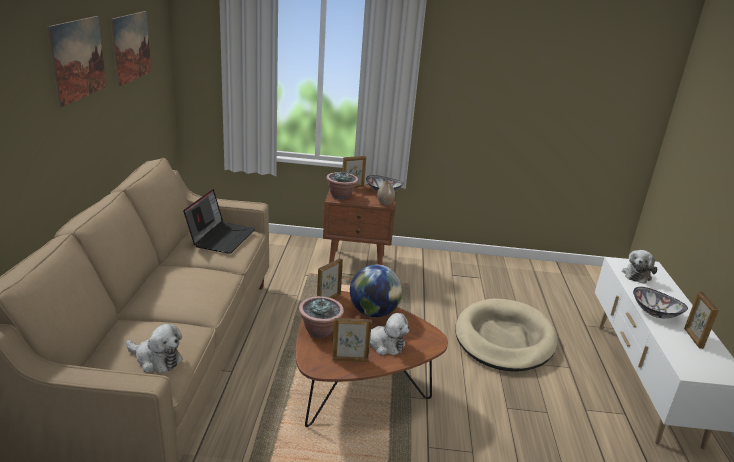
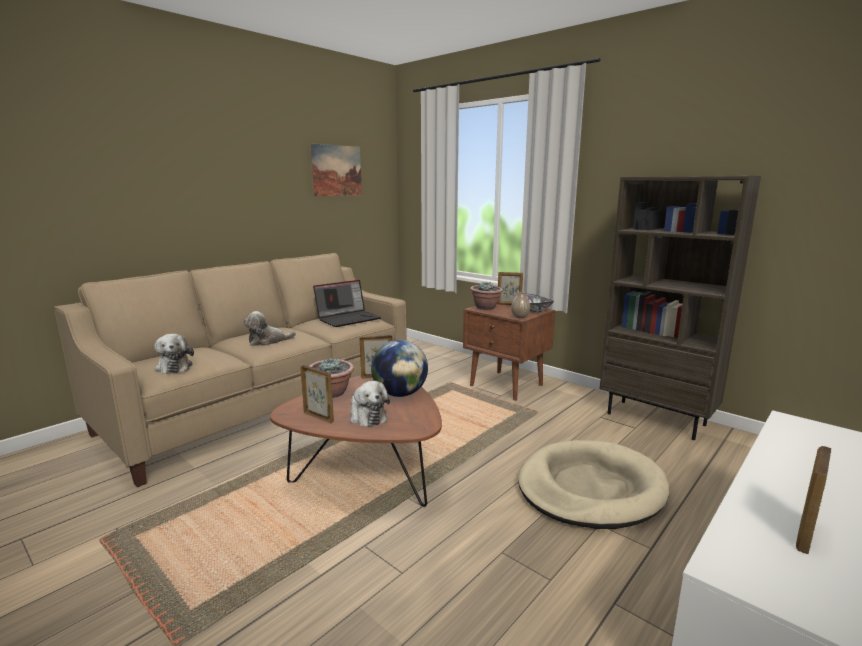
camera: 40 degrees right, 10 degrees down
picture [47,16,106,107] -> none
plush toy [622,250,657,284] -> plush toy moved to [244,311,296,346]
bowl [633,287,688,319] -> none
none -> brown bookcase [600,176,761,440]

